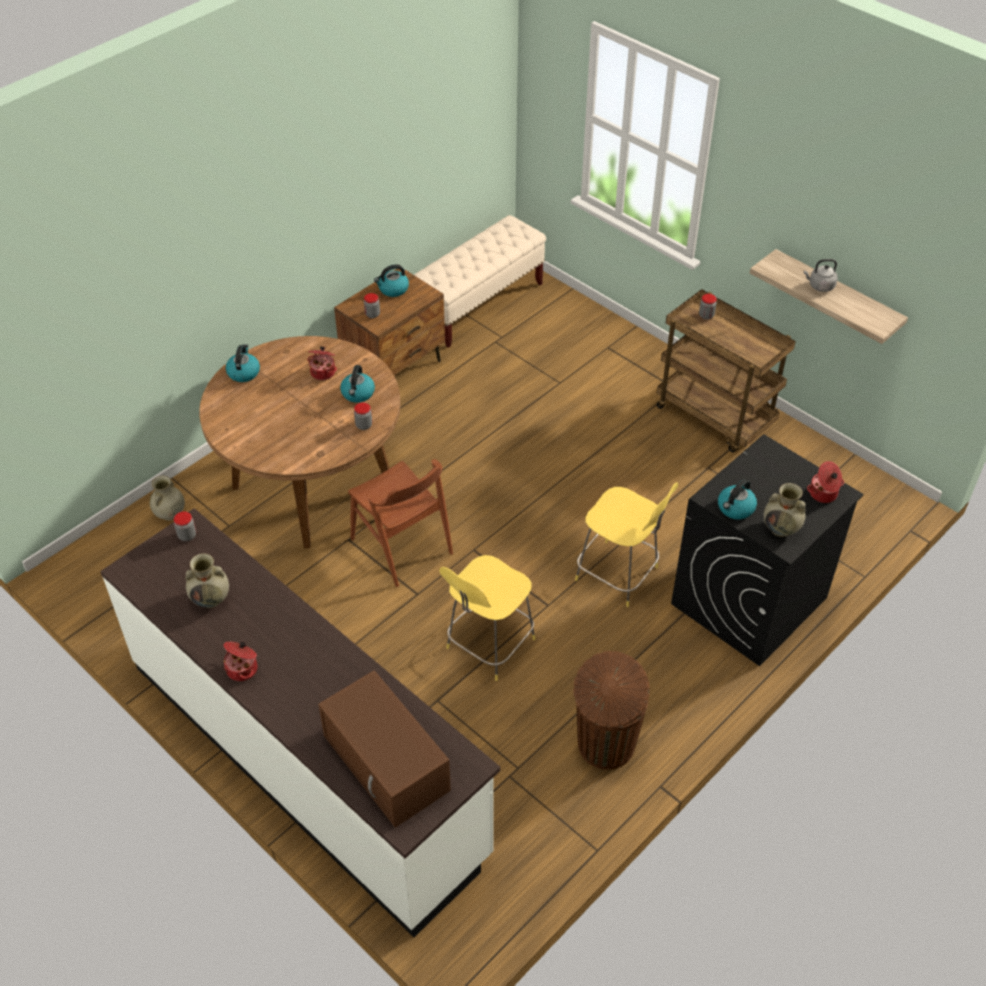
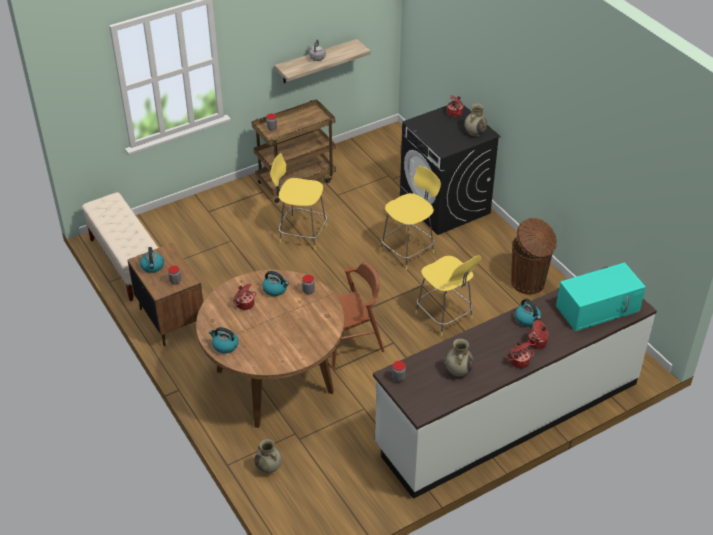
camera: 75 degrees left, 5 degrees down
brown microwave [318,670,451,828] -> turquoise microwave [556,262,646,331]
kettle [718,479,757,519] -> kettle moved to [515,299,541,327]
none -> yellow stool [270,153,327,250]
none -> cooking pot [527,320,548,349]

